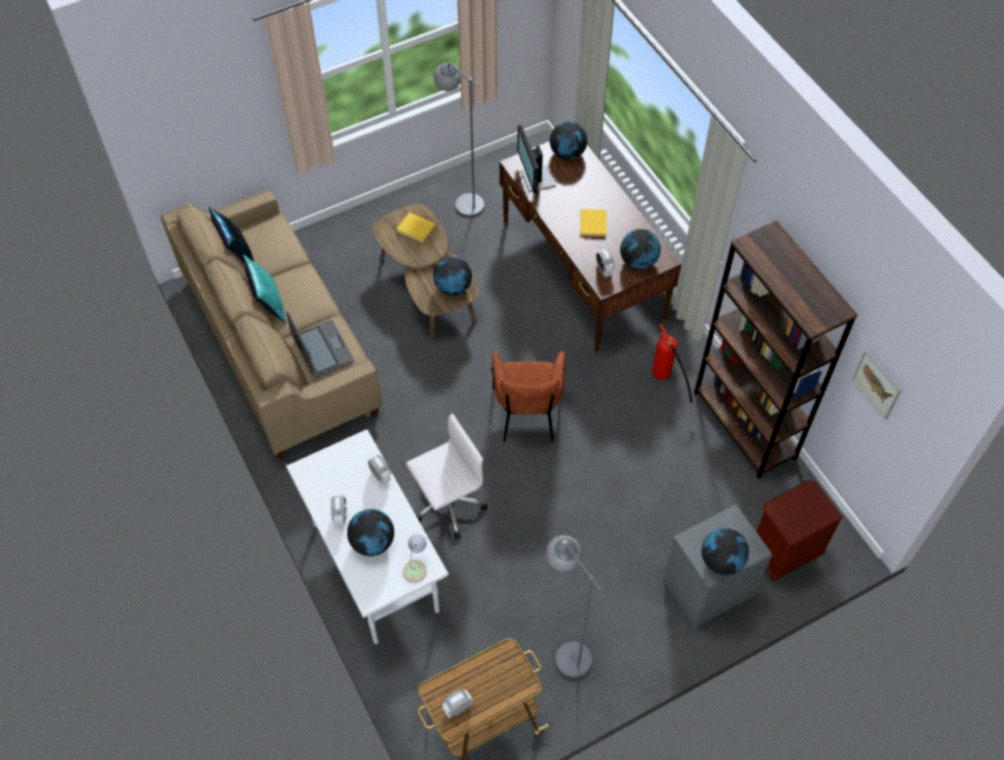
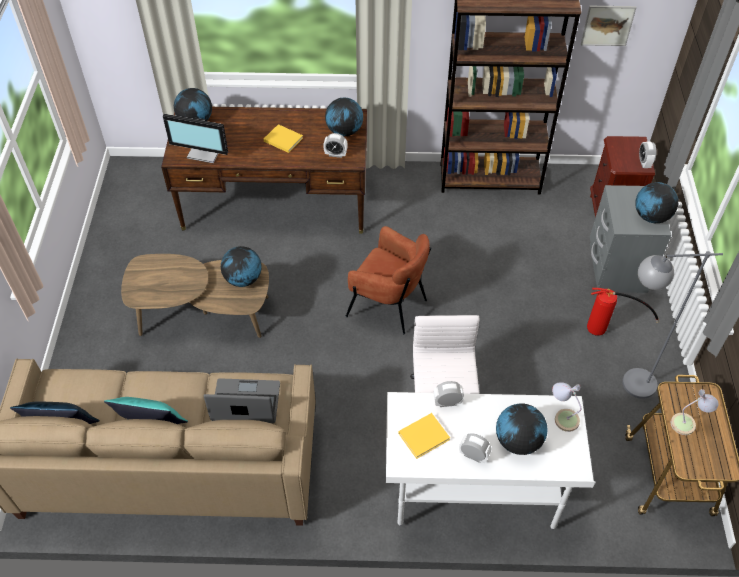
camera: 60 degrees left, 5 degrees down
yellow book [396,213,435,243] -> yellow book moved to [398,413,450,459]
grey floor lamp [434,62,484,217] -> none
alarm clock [442,689,473,718] -> alarm clock moved to [639,141,656,168]
fire extinguisher [652,325,693,407] -> fire extinguisher moved to [587,288,659,336]
none -> table lamp [671,389,719,435]

